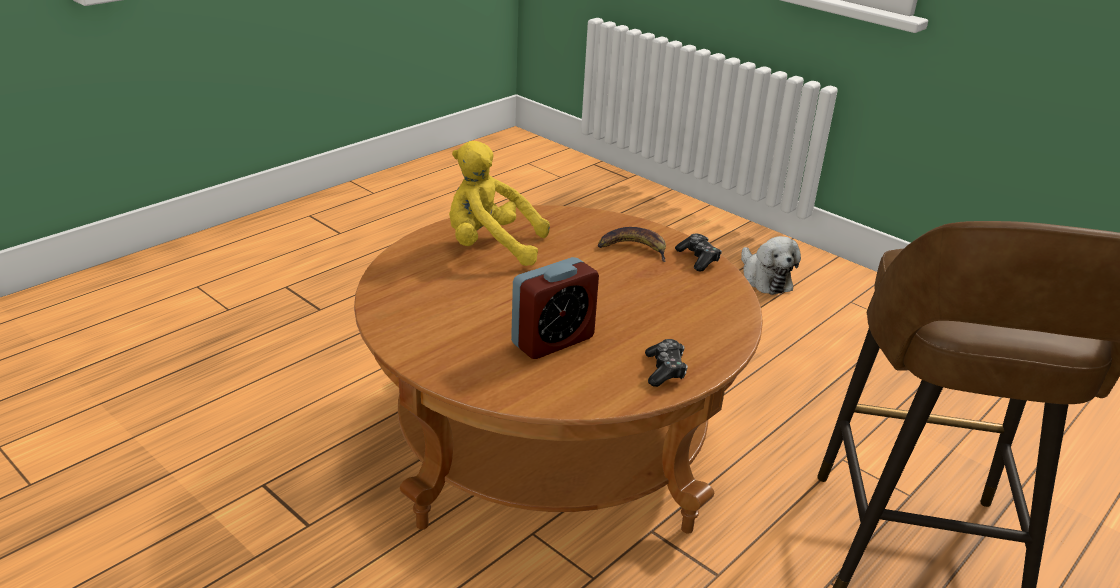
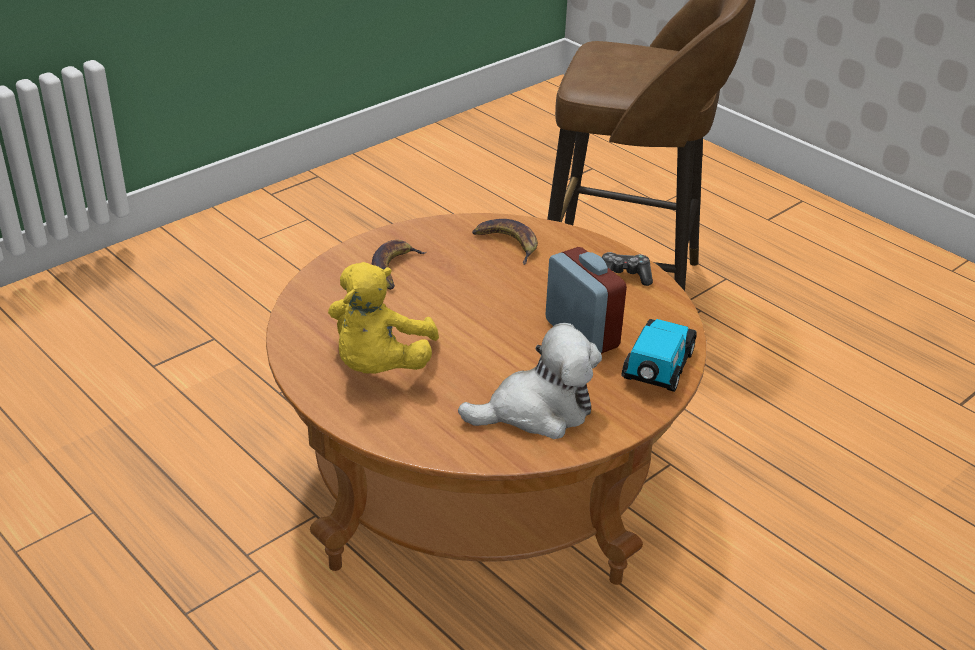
camera: 85 degrees left, 5 degrees up
game controller [675,234,722,271] -> none
plush toy [741,236,801,295] -> plush toy moved to [458,323,602,439]
none -> banana [472,219,538,265]
none -> toy car [621,319,697,392]

